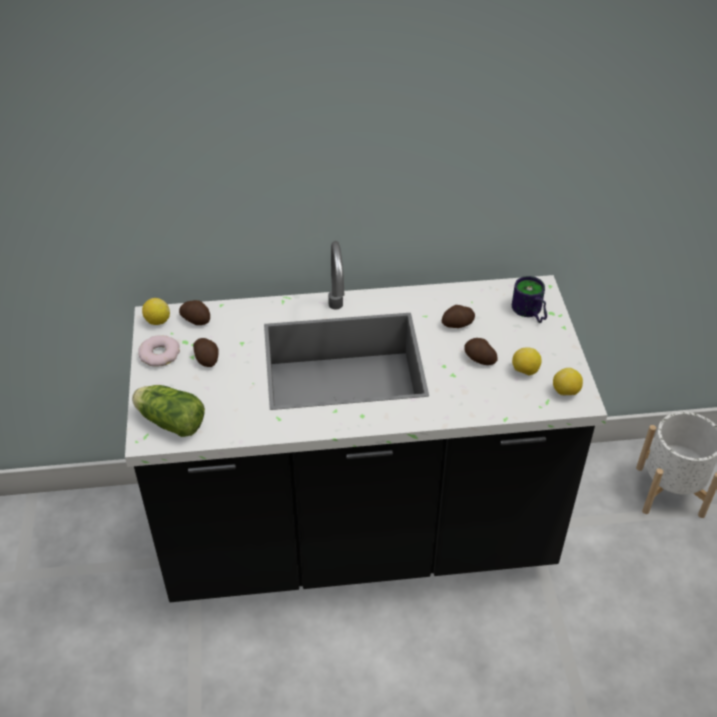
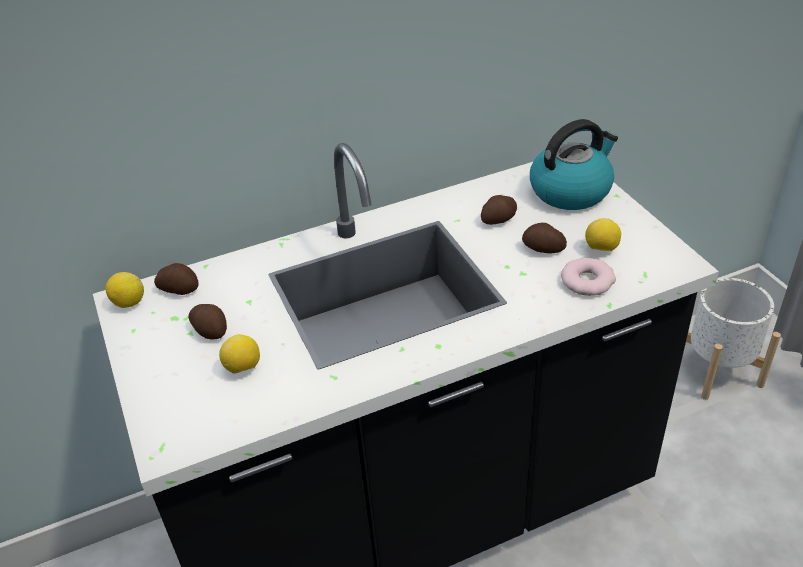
camera: 15 degrees left, 5 degrees down
lettuce [132,385,205,437] -> none
donut [138,335,180,367] -> donut moved to [561,258,616,296]
mug [512,276,547,323] -> kettle [530,119,618,210]
lemon [553,368,583,395] -> lemon moved to [219,334,260,374]

